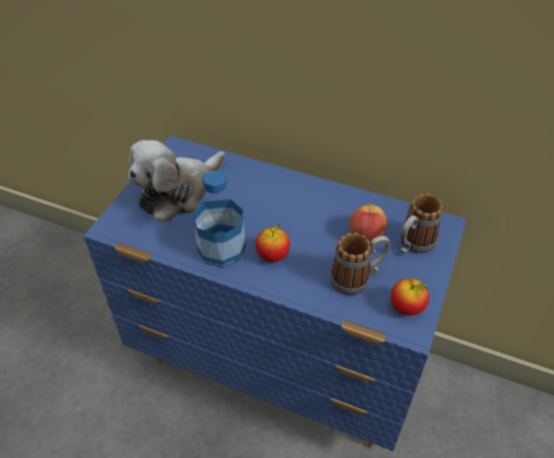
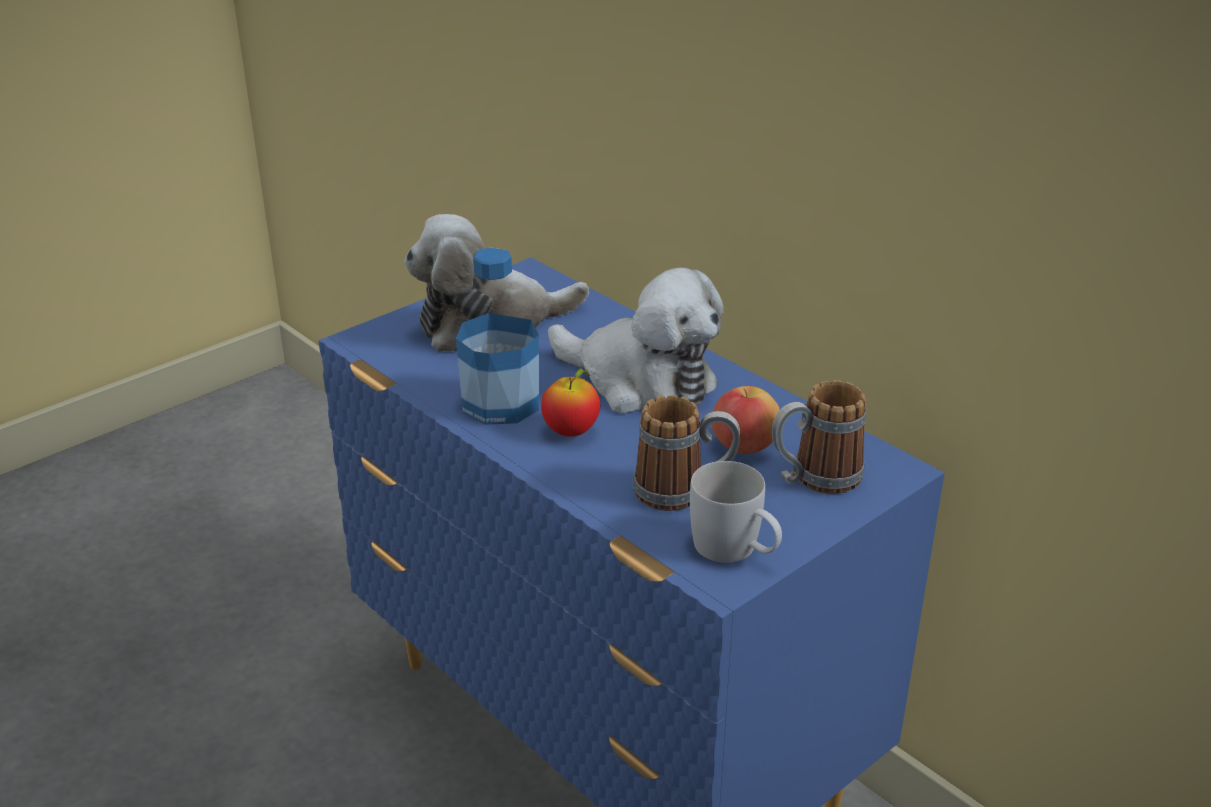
camera: 25 degrees right, 15 degrees down
apple [391,278,429,315] -> white mug [690,461,782,563]
none -> plush toy [548,268,724,413]

